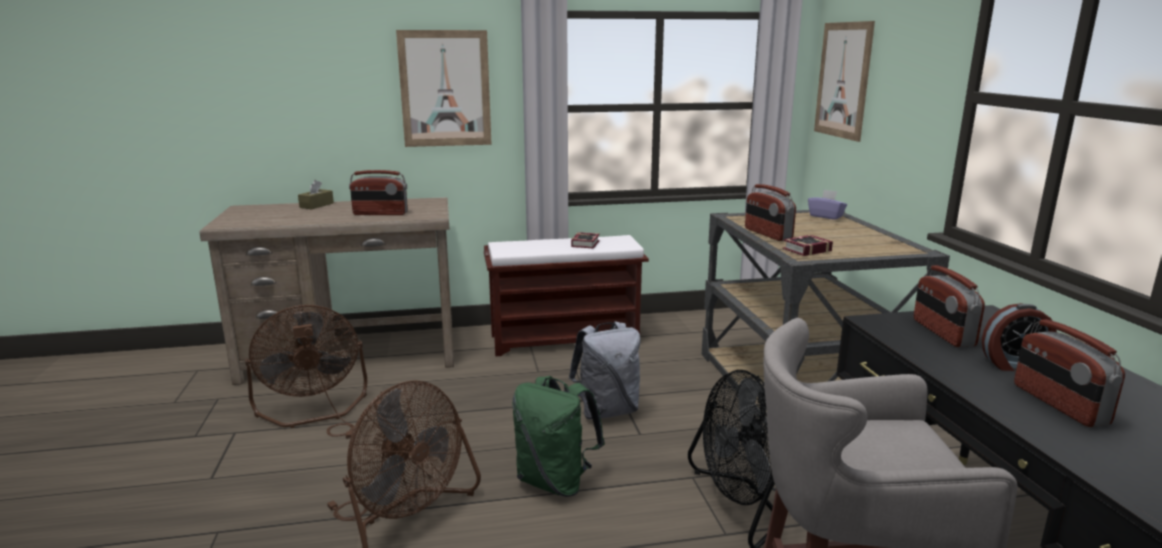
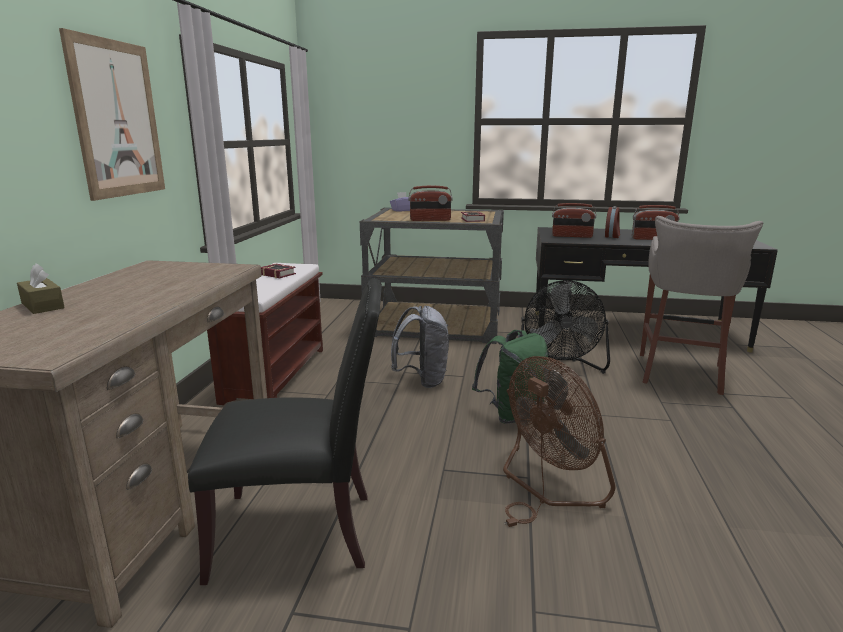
camera: 70 degrees left, 0 degrees up
brown fan [245,305,367,439] -> black chair [188,278,382,585]
radio [349,170,408,215] -> none
picture [814,21,875,142] -> none

